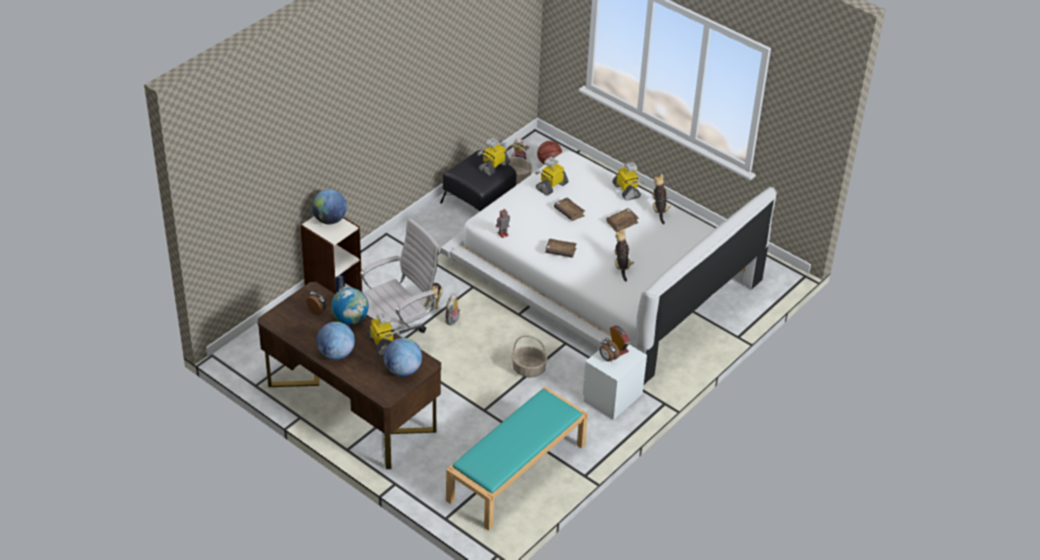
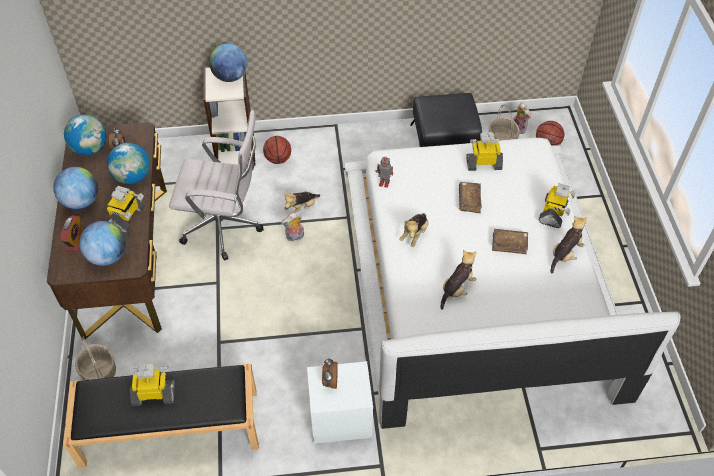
camera: 45 degrees right, 10 degrees up
turquoise bench [446,387,588,531] -> black bench [63,364,259,468]
toy robot [477,138,510,176] -> toy robot moved to [130,364,175,406]
basket [512,336,547,378] -> basket moved to [75,336,116,380]
brown book [546,238,577,258] -> plush toy [399,213,429,247]
alarm clock [610,326,630,356] -> alarm clock moved to [60,215,82,252]
none -> globe [64,115,106,155]
none -> basketball [263,136,291,164]

